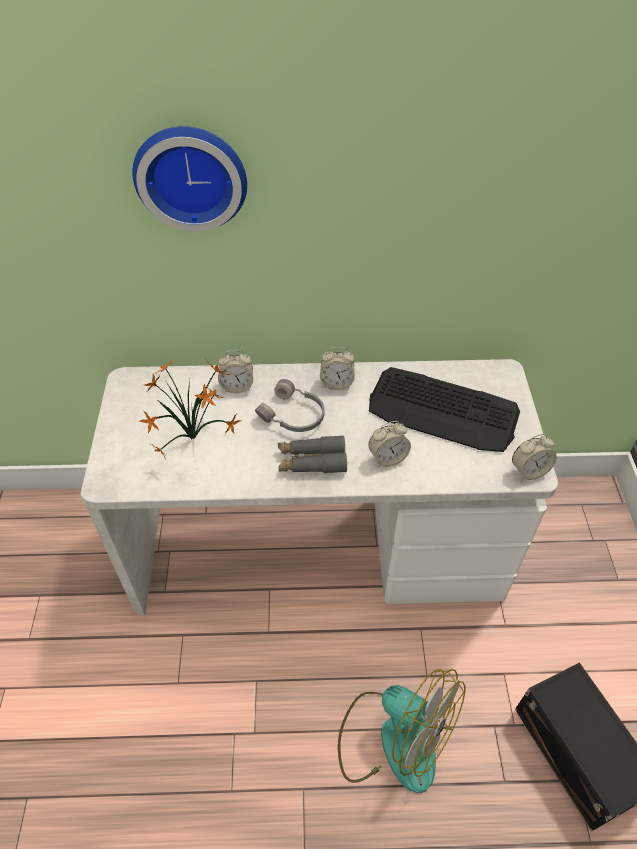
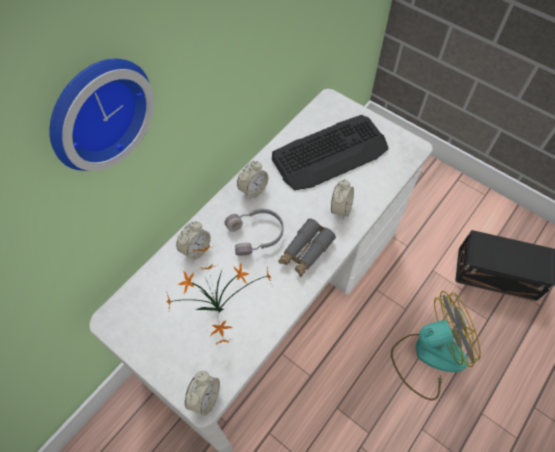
camera: 50 degrees left, 10 degrees up
alarm clock [512,434,557,480] -> alarm clock moved to [185,371,220,416]

